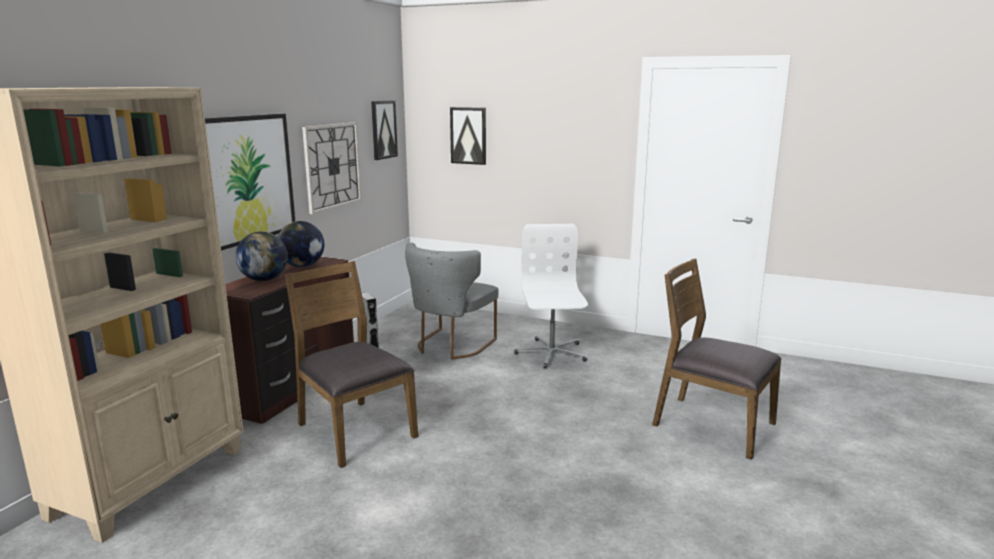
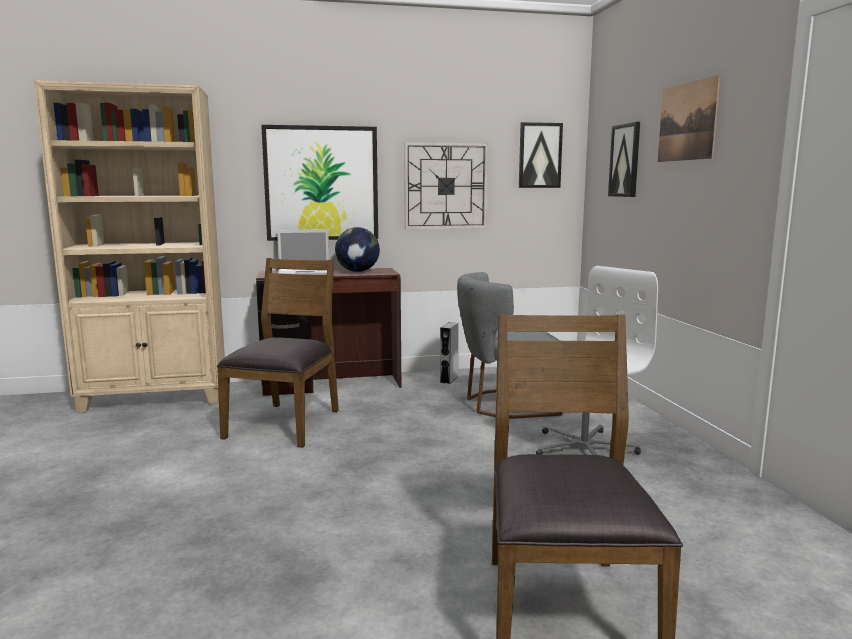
camera: 55 degrees right, 5 degrees down
globe [235,232,288,281] -> laptop [277,229,329,275]
none -> picture [658,75,720,162]

